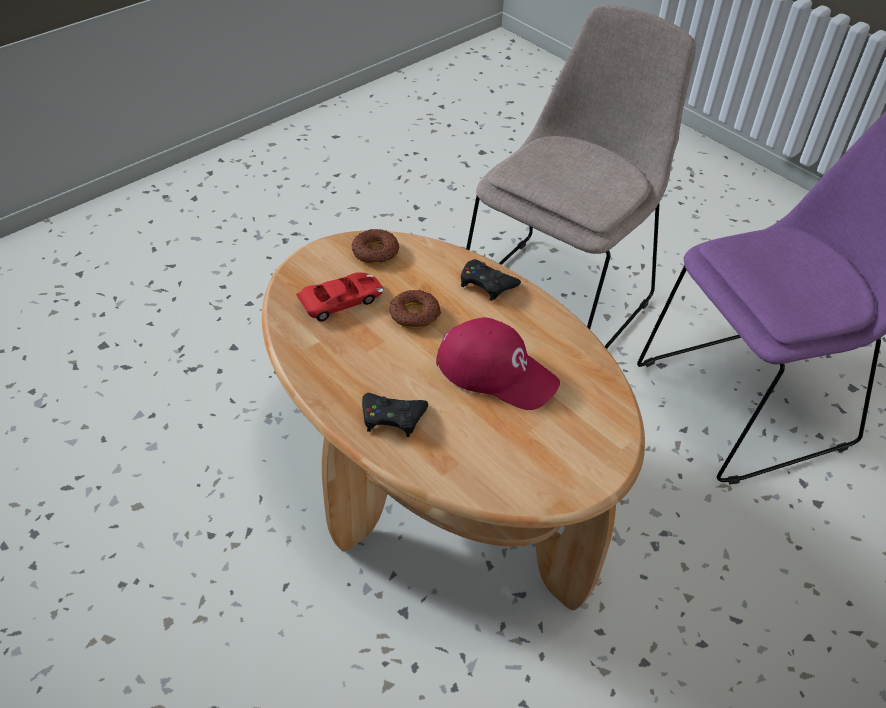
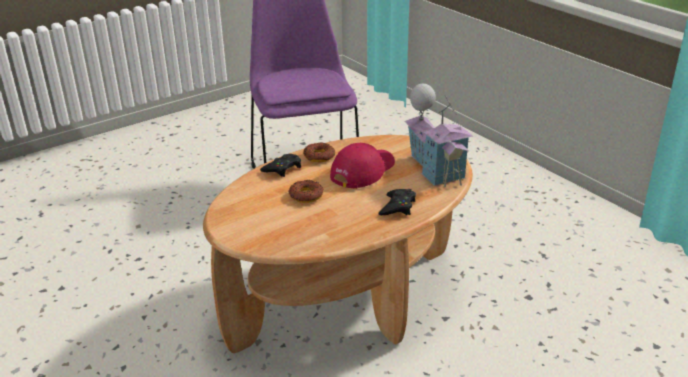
camera: 80 degrees left, 15 degrees down
red toy car [296,273,384,321] -> none
donut [352,229,399,264] -> donut moved to [303,142,335,162]
beige chair [466,5,696,349] -> none
none -> toy house [405,84,473,187]

